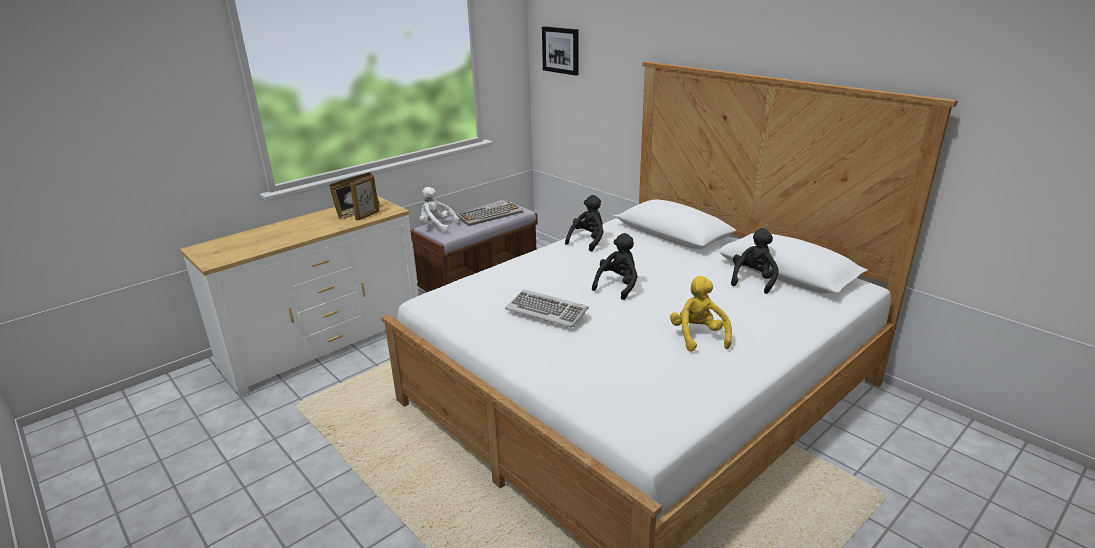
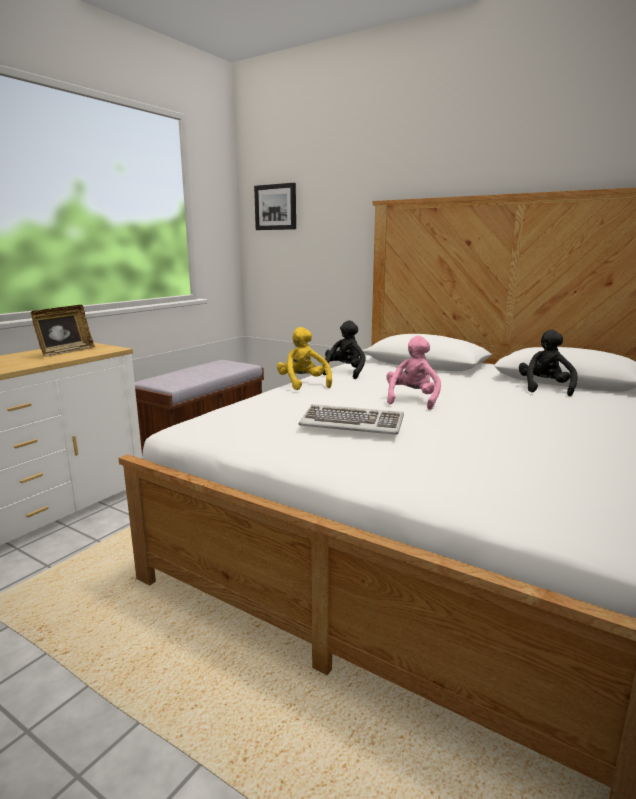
camera: 15 degrees left, 10 degrees down
picture frame [350,175,379,220] -> none
white plush toy [419,187,460,232] -> none
keyboard [456,201,523,226] -> none
black plush toy [592,233,638,300] -> pink plush toy [386,336,441,410]
yellow plush toy [670,276,732,352] -> yellow plush toy moved to [277,327,332,390]

